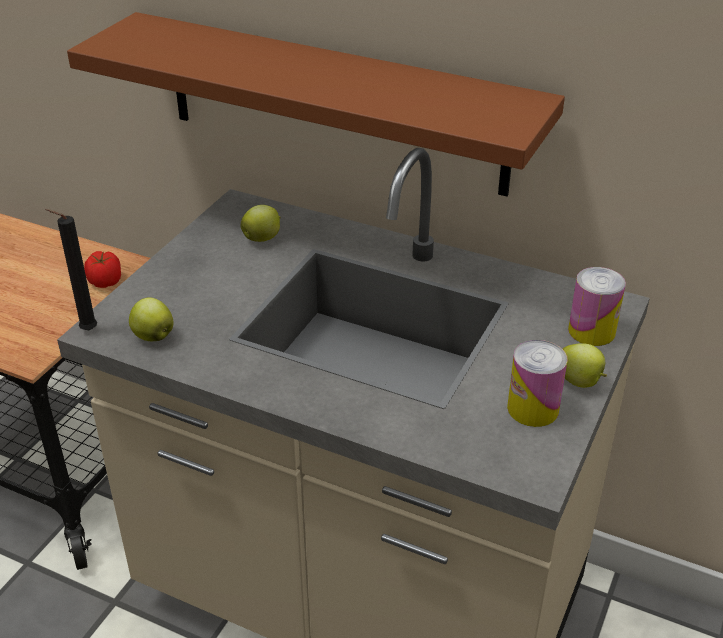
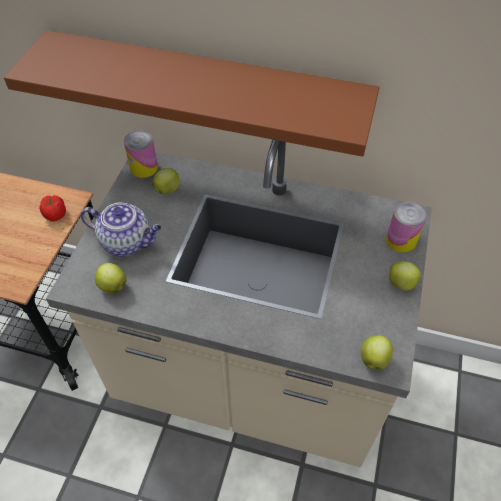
camera: 10 degrees left, 15 degrees up
black candle [45,209,97,330] -> none
can [507,340,568,427] -> can moved to [124,130,158,178]
none -> teapot [81,202,162,256]
none -> apple [361,335,393,370]

